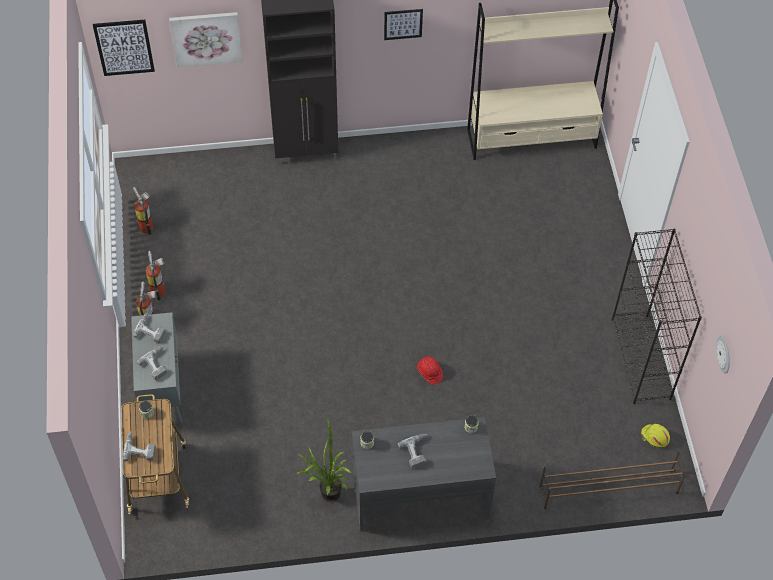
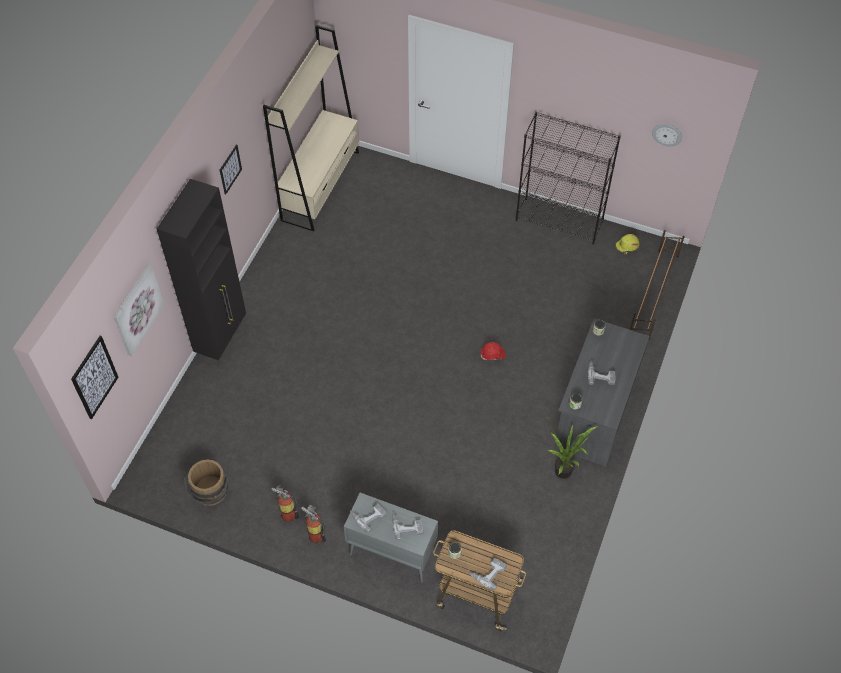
camera: 60 degrees left, 0 degrees up
fire extinguisher [133,187,153,235] -> brown bucket [185,459,228,506]

